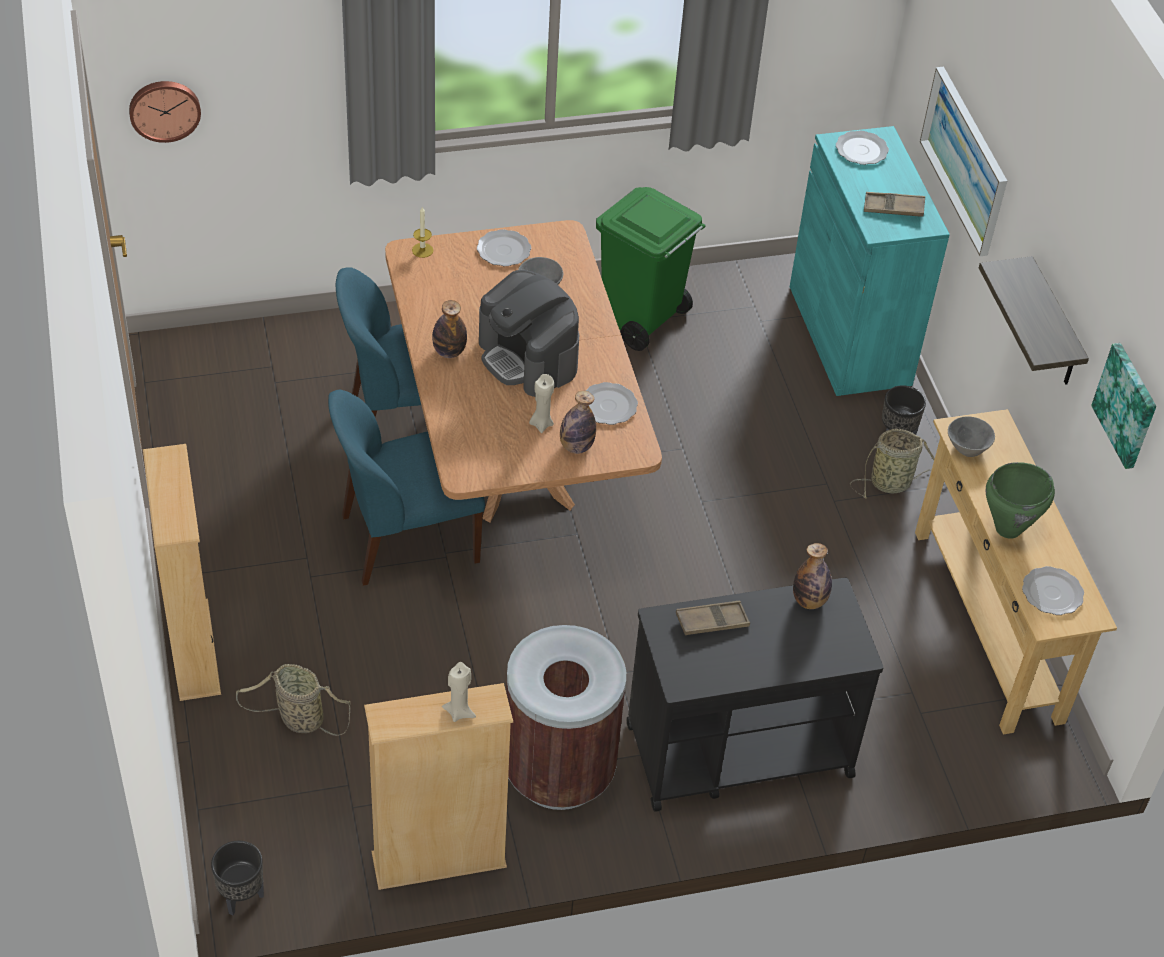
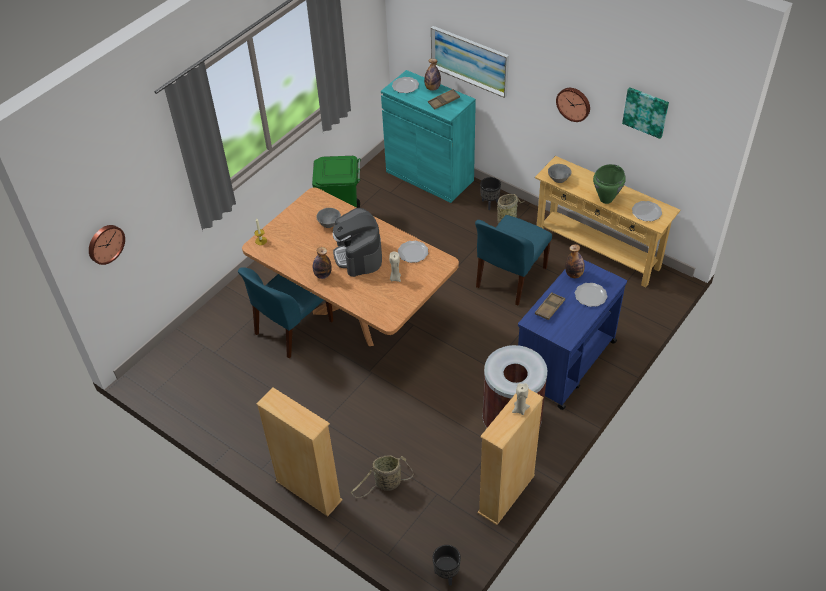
camera: 35 degrees left, 0 degrees up
blue chair [328,390,485,586] -> blue chair moved to [475,215,552,306]
plate [477,229,531,266] -> plate moved to [575,283,607,307]
coffee machine [479,270,579,397] -> coffee machine turned 60 degrees clockwise [333,208,382,277]
bottle [560,391,596,454] -> bottle moved to [424,59,441,91]
black cart [627,578,884,812] -> blue cart [518,259,627,410]
shelf [979,256,1089,385] -> wall clock [556,88,590,122]

